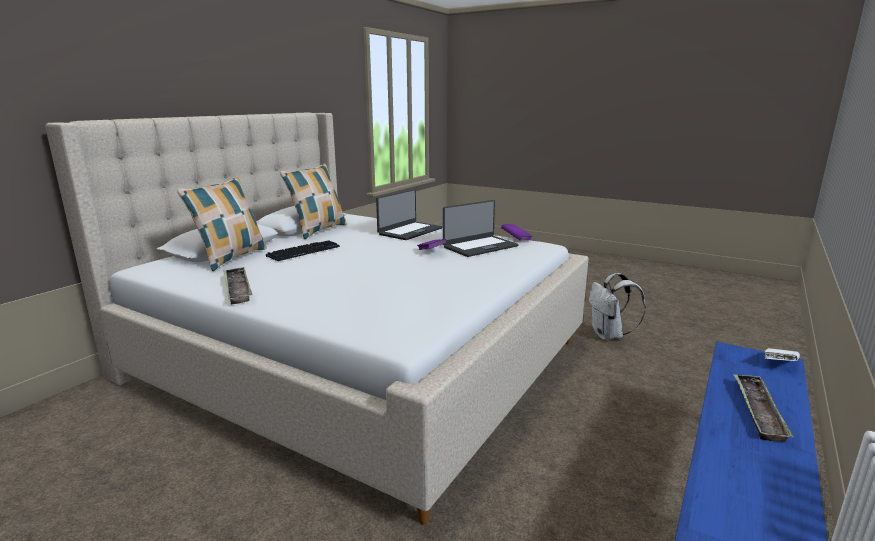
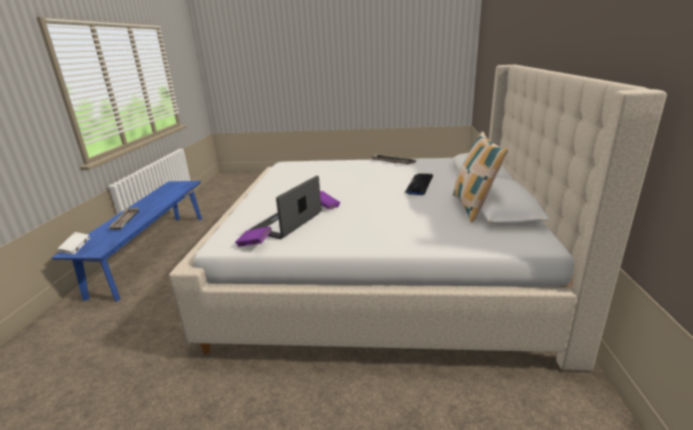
camera: 155 degrees right, 5 degrees up
pillow [177,177,267,271] -> none
laptop [376,189,442,240] -> none
white backpack [589,273,646,340] -> none

